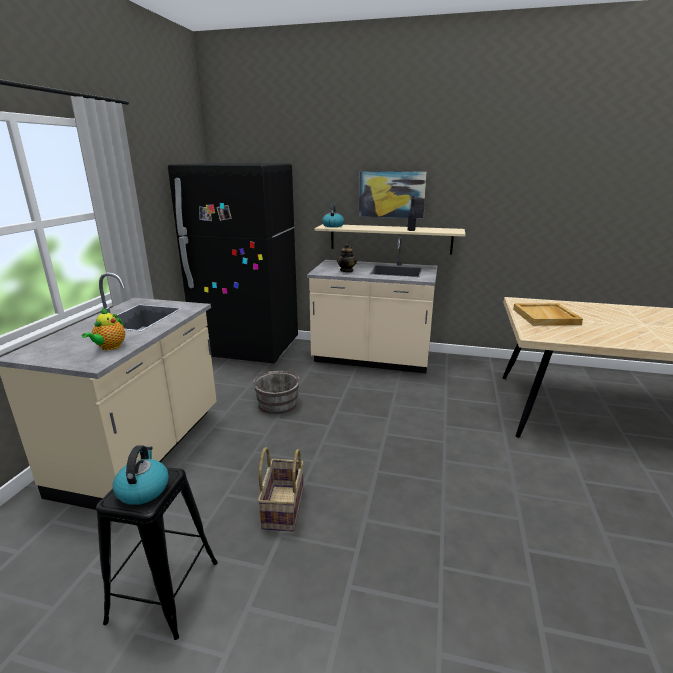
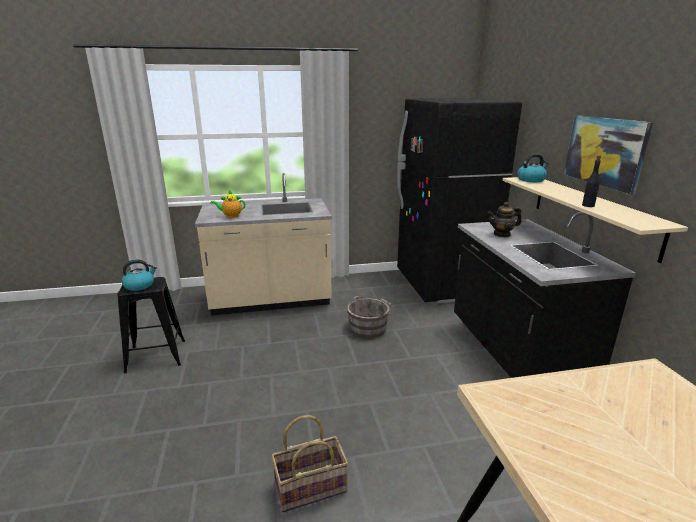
camera: 65 degrees right, 0 degrees up
basket [257,447,304,532] -> basket moved to [271,415,348,512]
beige counter [307,236,437,374] -> black counter [454,212,636,378]
beige tray [513,303,583,326] -> none

